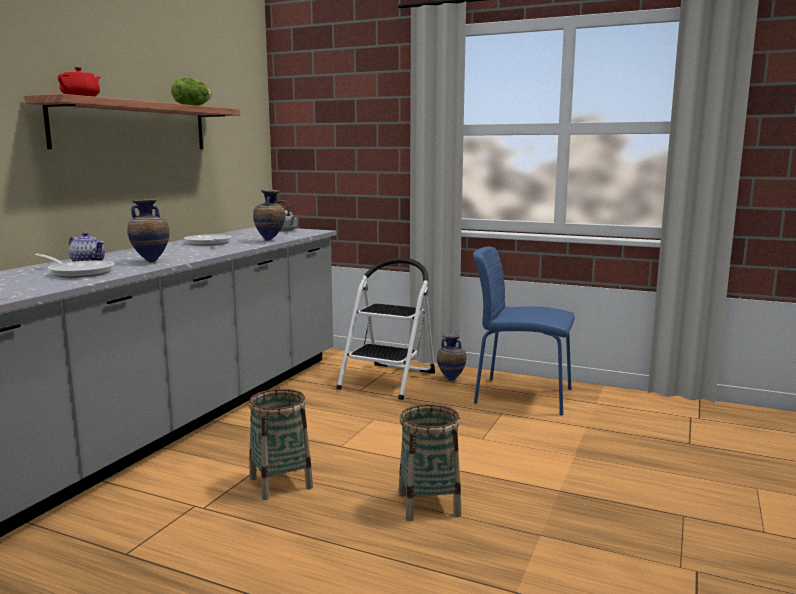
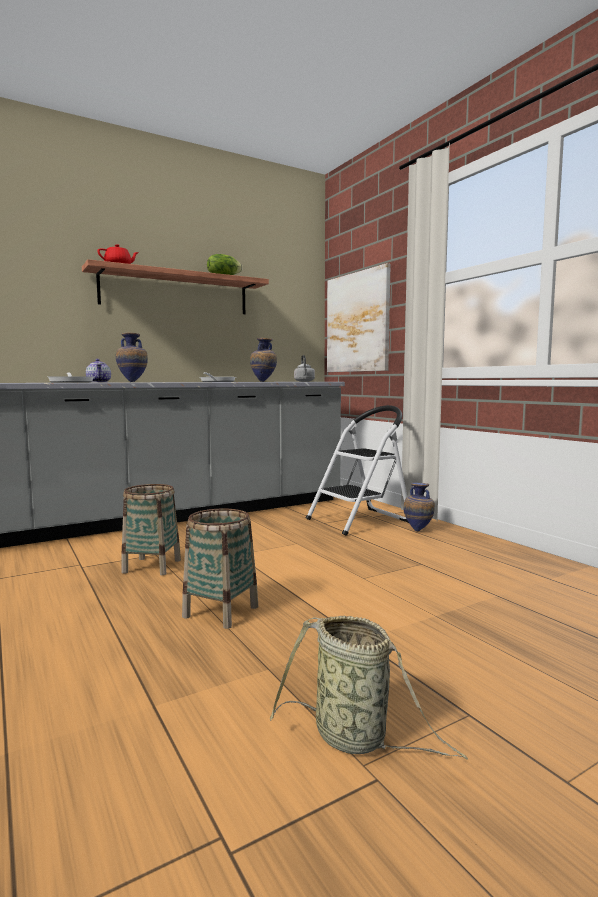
camera: 35 degrees right, 5 degrees down
blue chair [473,247,575,415] -> none
none -> basket [270,616,468,760]
none -> picture [327,263,391,372]

